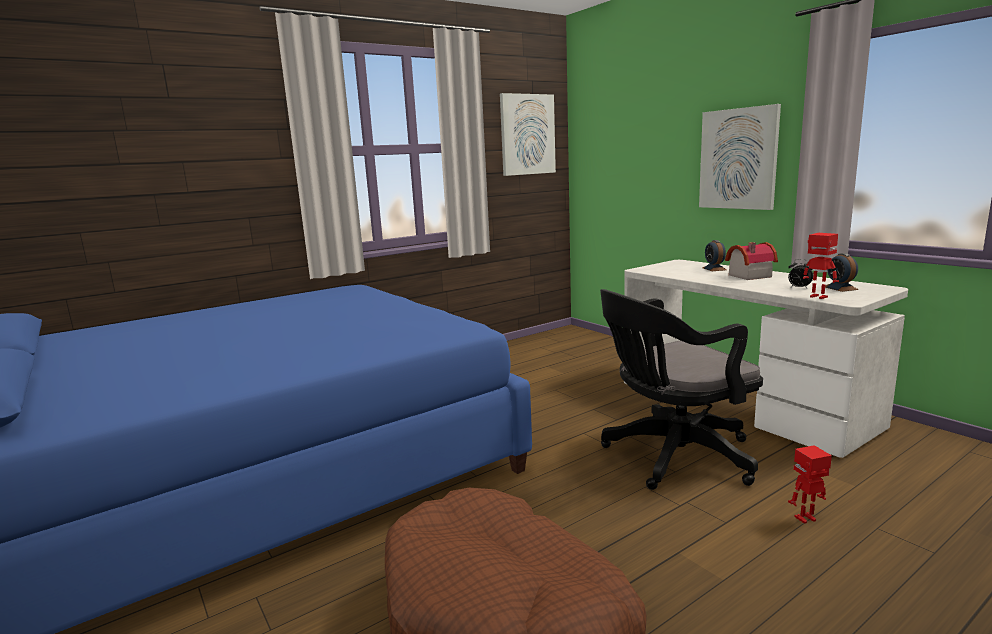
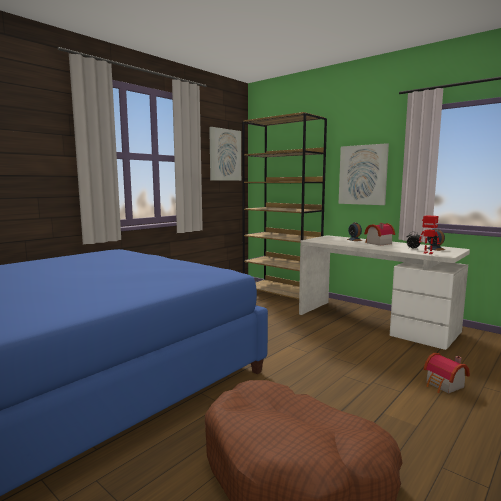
camera: 15 degrees left, 5 degrees down
black office chair [600,289,763,490] -> none
toy robot [788,445,832,524] -> toy house [424,353,470,394]
none -> brown bookcase [242,112,327,299]

